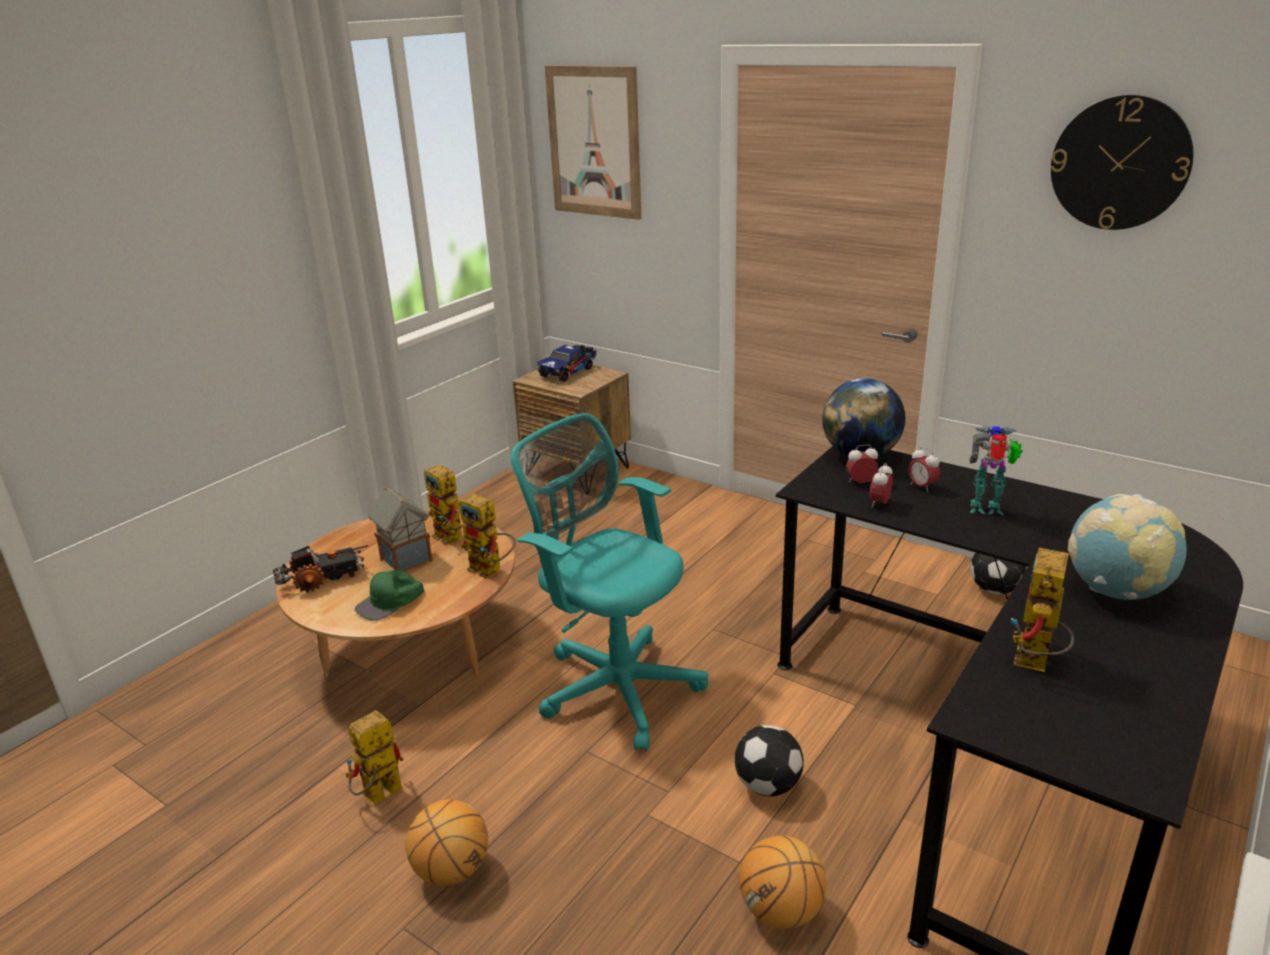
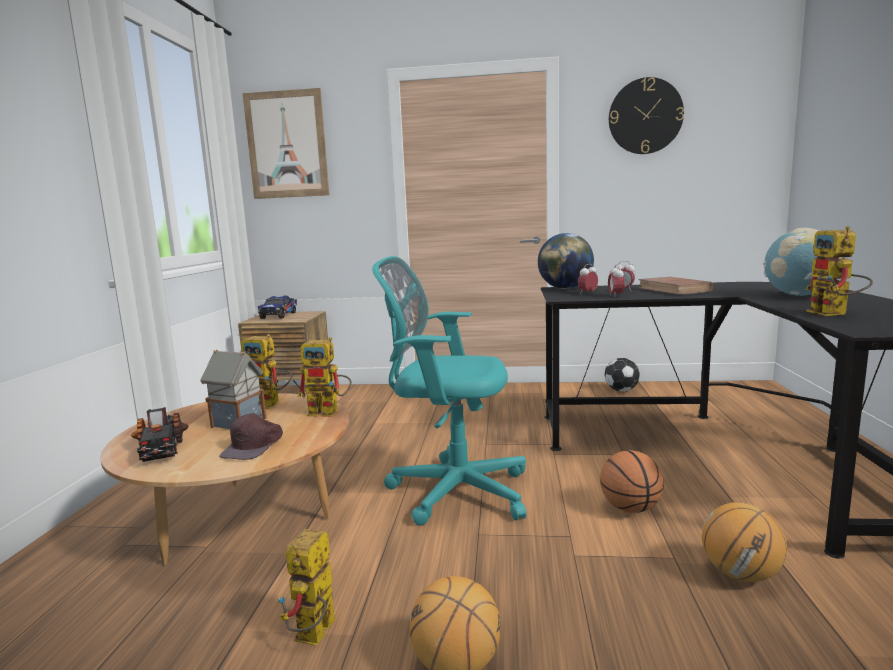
camera: 30 degrees left, 15 degrees down
toy truck [273,545,368,592] -> toy truck turned 120 degrees clockwise [131,407,189,462]
green cap [355,570,424,621] -> brown cap [219,413,283,460]
football [735,725,804,796] -> basketball [600,450,664,513]
toy robot [969,425,1023,515] -> brown book [638,277,713,295]

